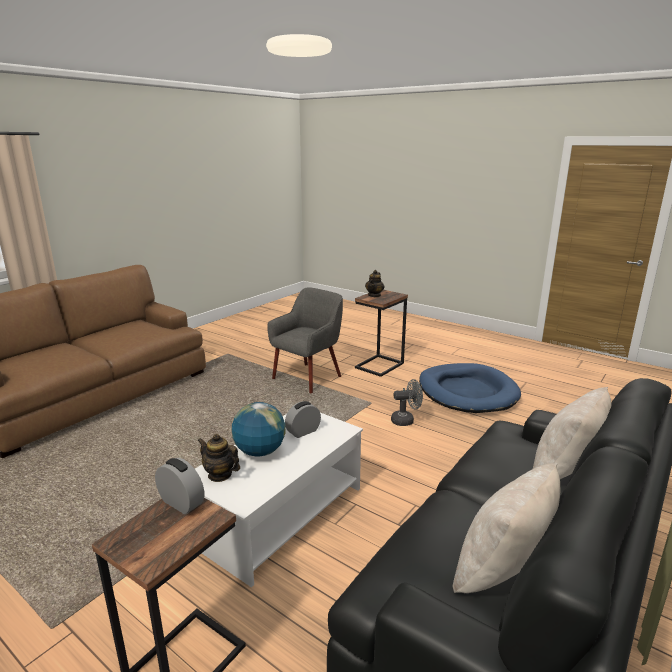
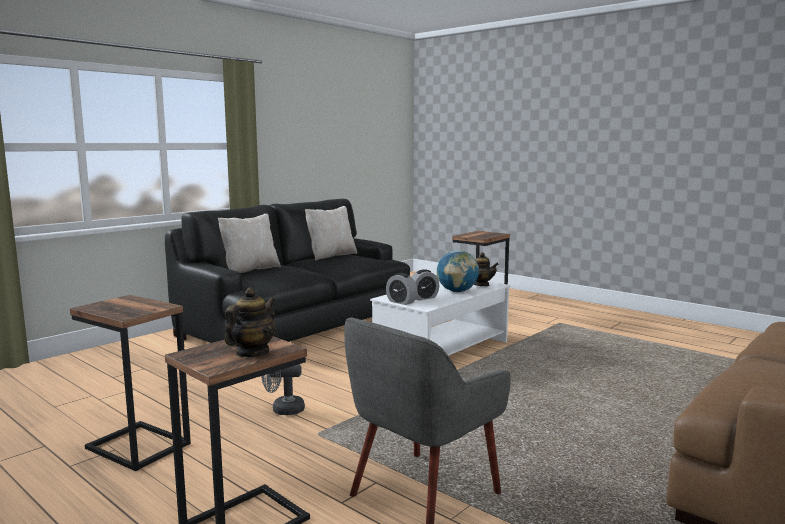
camera: 175 degrees left, 10 degrees down
alarm clock [155,458,204,514] -> alarm clock moved to [386,273,417,305]
blue dog bed [419,363,521,413] -> side table [70,295,191,471]

